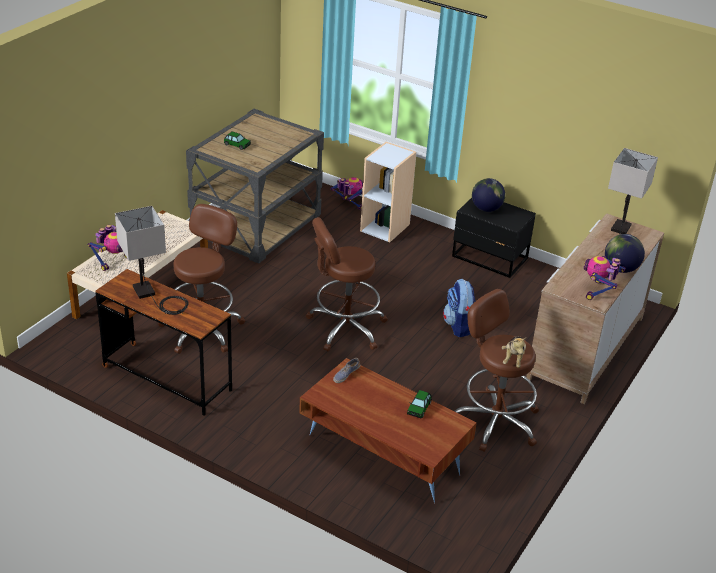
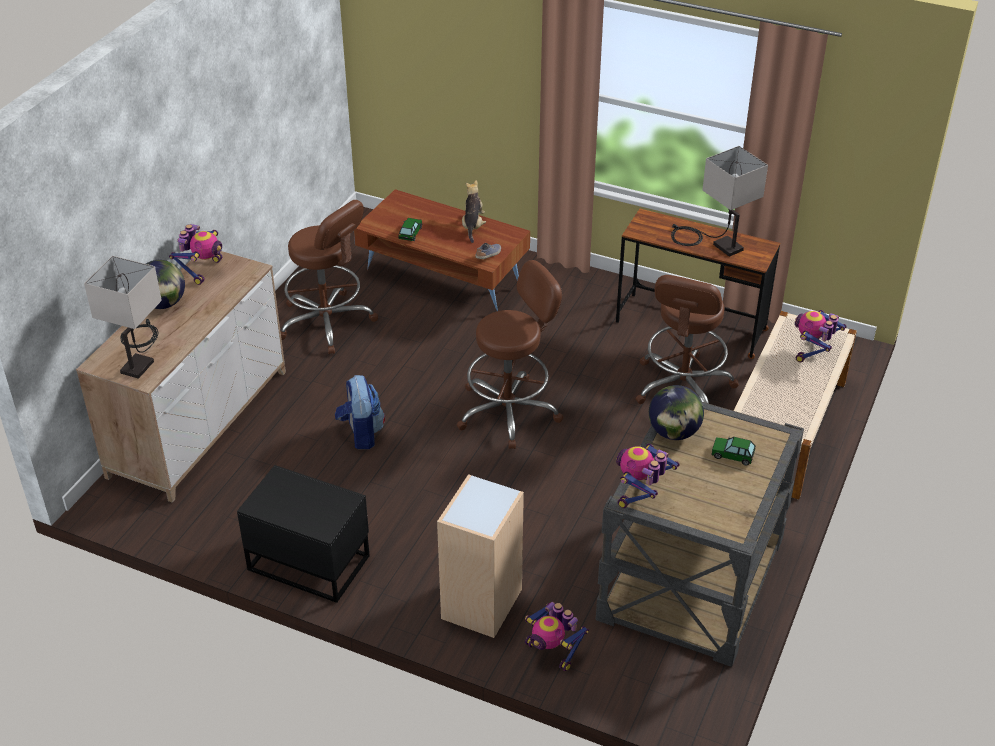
camera: 175 degrees right, 5 degrees up
globe [472,178,505,212] -> globe moved to [649,385,704,440]
plush toy [502,336,526,368] -> plush toy moved to [462,180,486,243]
none -> toy robot [616,444,680,508]

